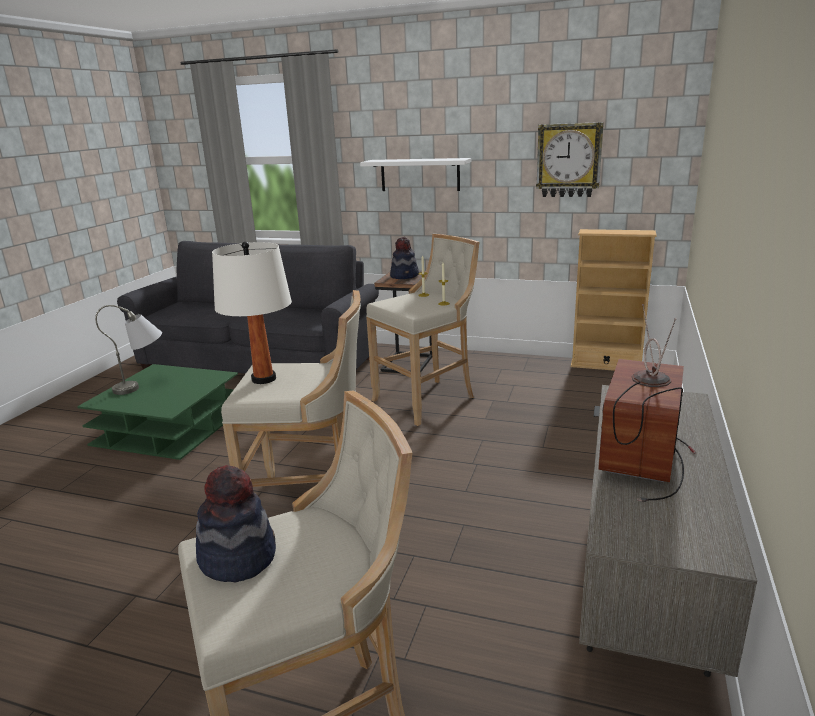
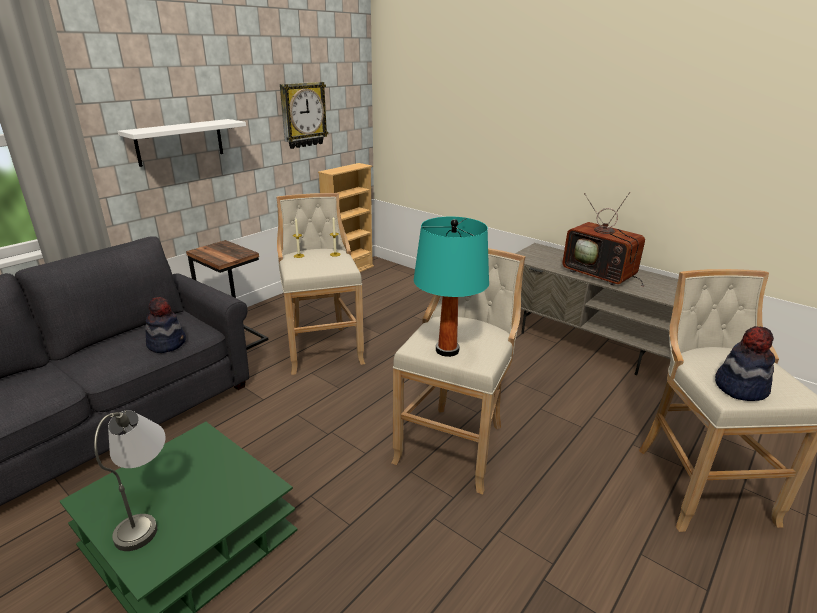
camera: 70 degrees left, 5 degrees up
white table lamp [212,242,292,384] -> turquoise table lamp [413,217,489,357]
hat [390,237,419,279] -> hat moved to [145,297,186,353]

